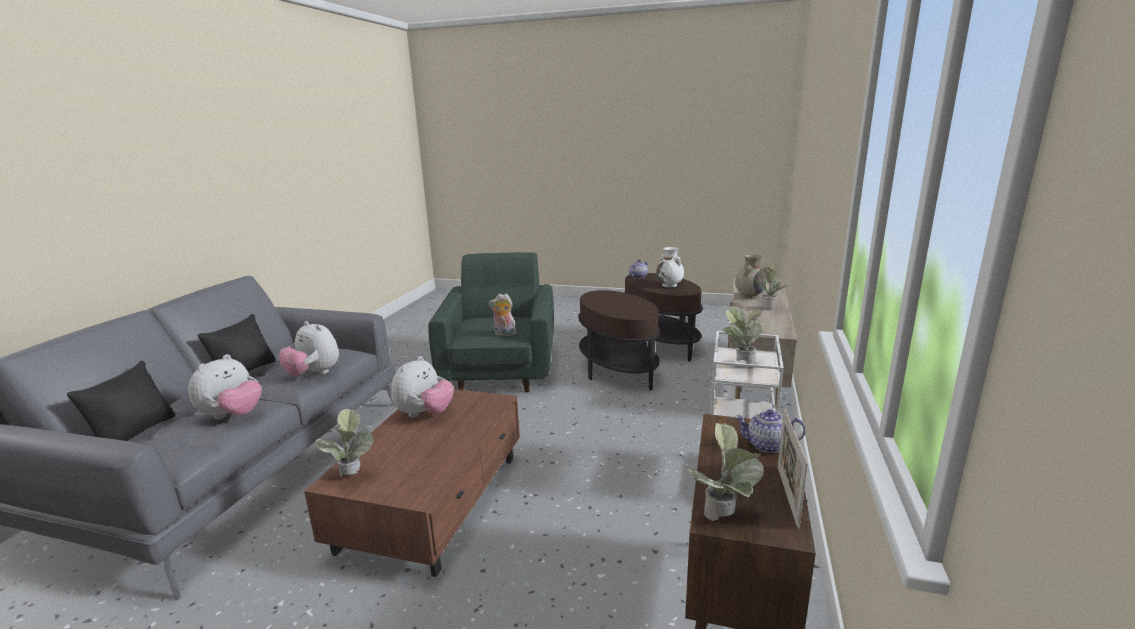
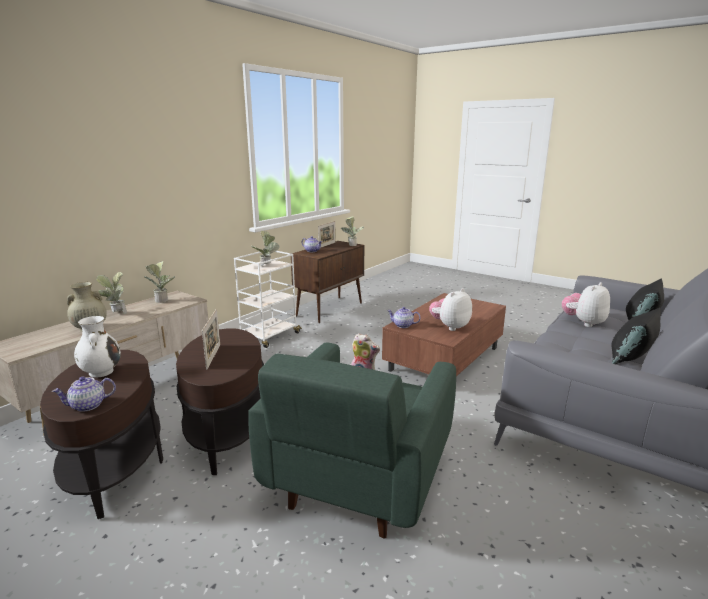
camera: 160 degrees left, 0 degrees up
plush toy [279,321,339,376] -> none
potted plant [314,409,374,476] -> potted plant moved to [144,261,175,303]
none -> picture frame [202,309,220,370]
none -> teapot [387,307,421,328]

